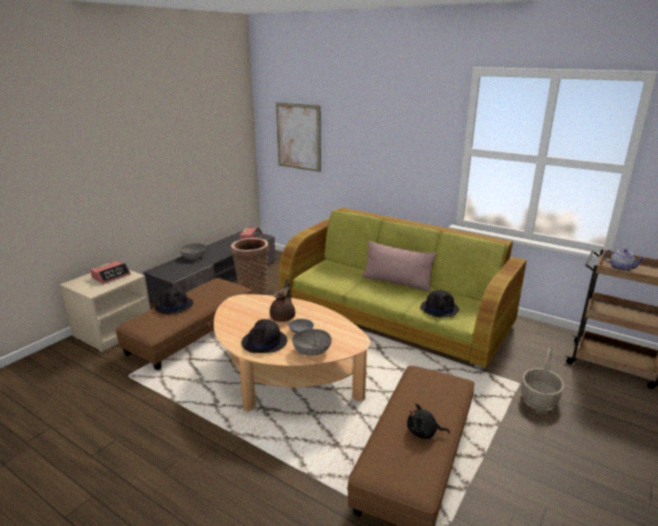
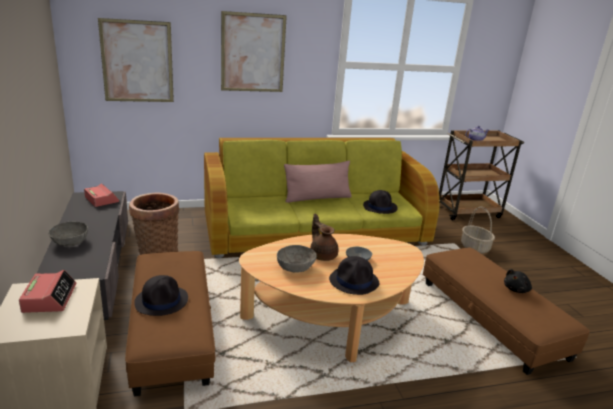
camera: 50 degrees left, 0 degrees up
grey bowl [292,329,332,356] -> grey bowl moved to [277,245,317,273]
none -> picture [221,11,287,92]

